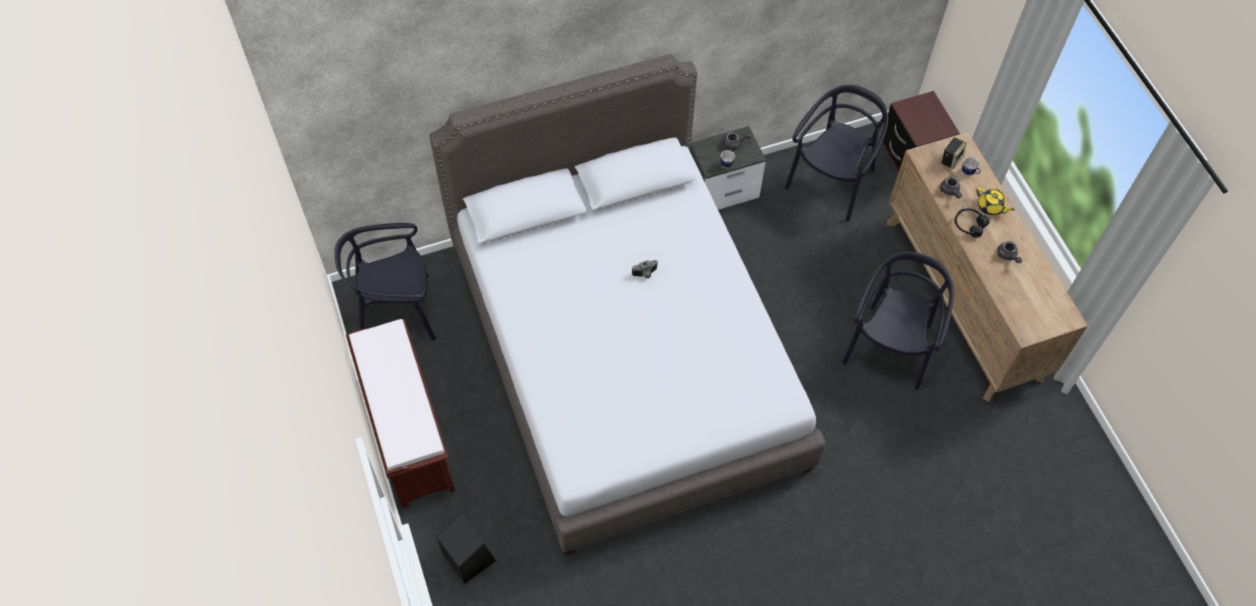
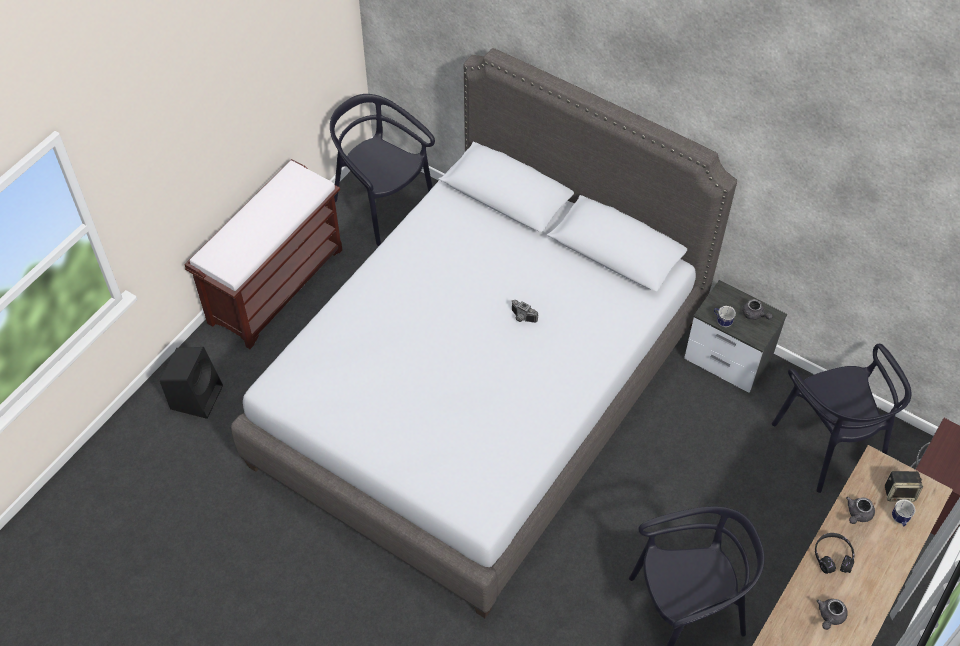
camera: 55 degrees right, 5 degrees down
black chair [785,85,888,222] -> black chair turned 75 degrees clockwise [772,344,912,493]
yellow teapot [976,187,1015,215] -> none

